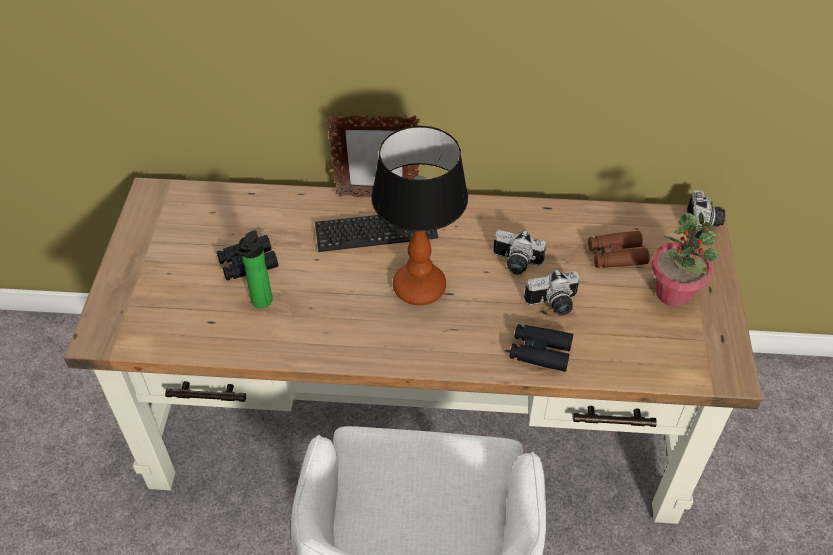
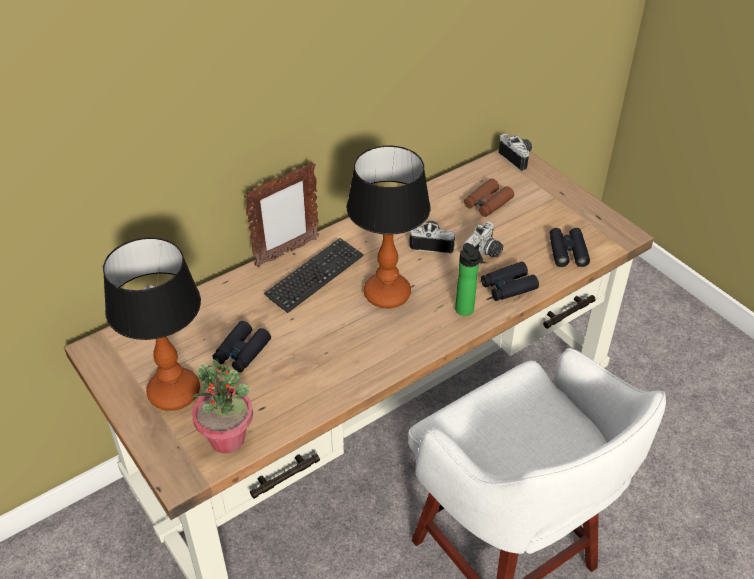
camera: 40 degrees left, 5 degrees down
bottle [235,230,273,308] -> bottle moved to [455,243,483,316]
camera [493,230,546,275] -> camera turned 150 degrees counterclockwise [409,221,455,254]
potted plant [652,212,719,307] -> potted plant moved to [192,359,253,453]
none -> table lamp [103,237,201,411]
none -> black binoculars [550,228,590,267]

